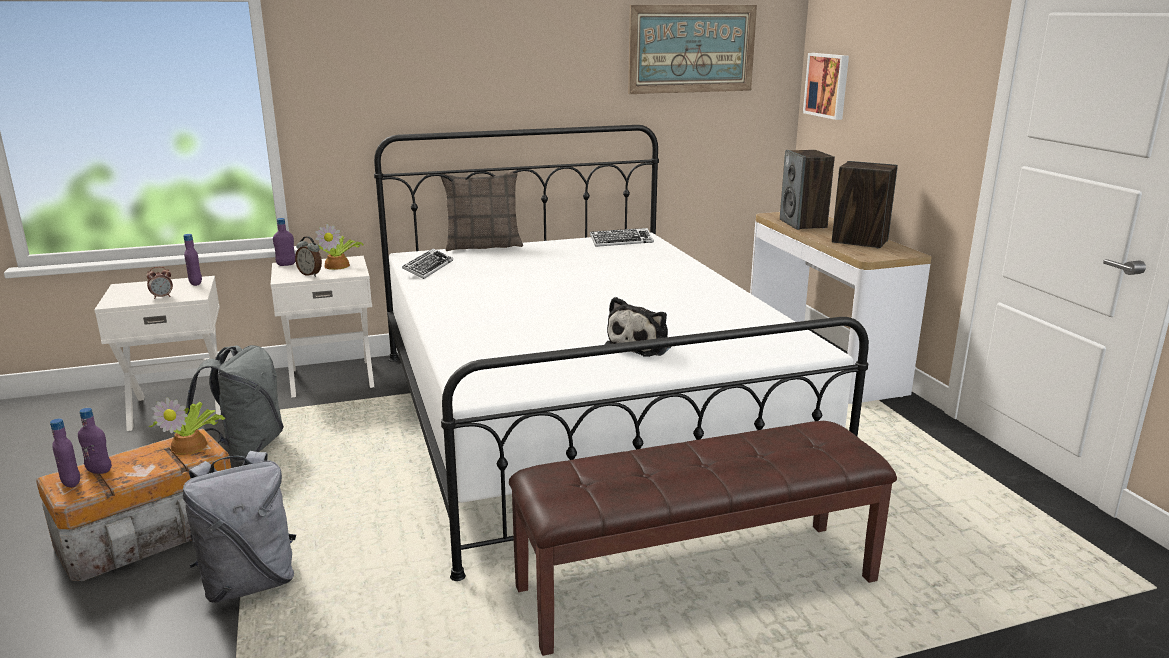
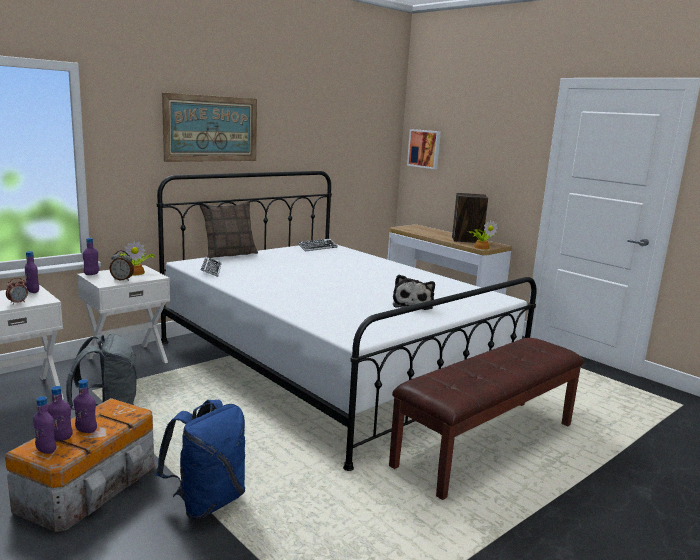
camera: 25 degrees left, 5 degrees down
potted plant [148,397,225,455] -> potted plant moved to [467,220,498,249]
grey backpack [183,451,296,603] -> blue backpack [156,400,245,519]
picture [628,5,757,94] -> picture moved to [162,93,257,162]
speaker [780,150,835,230] -> none
none -> purple bottle [74,379,97,433]

